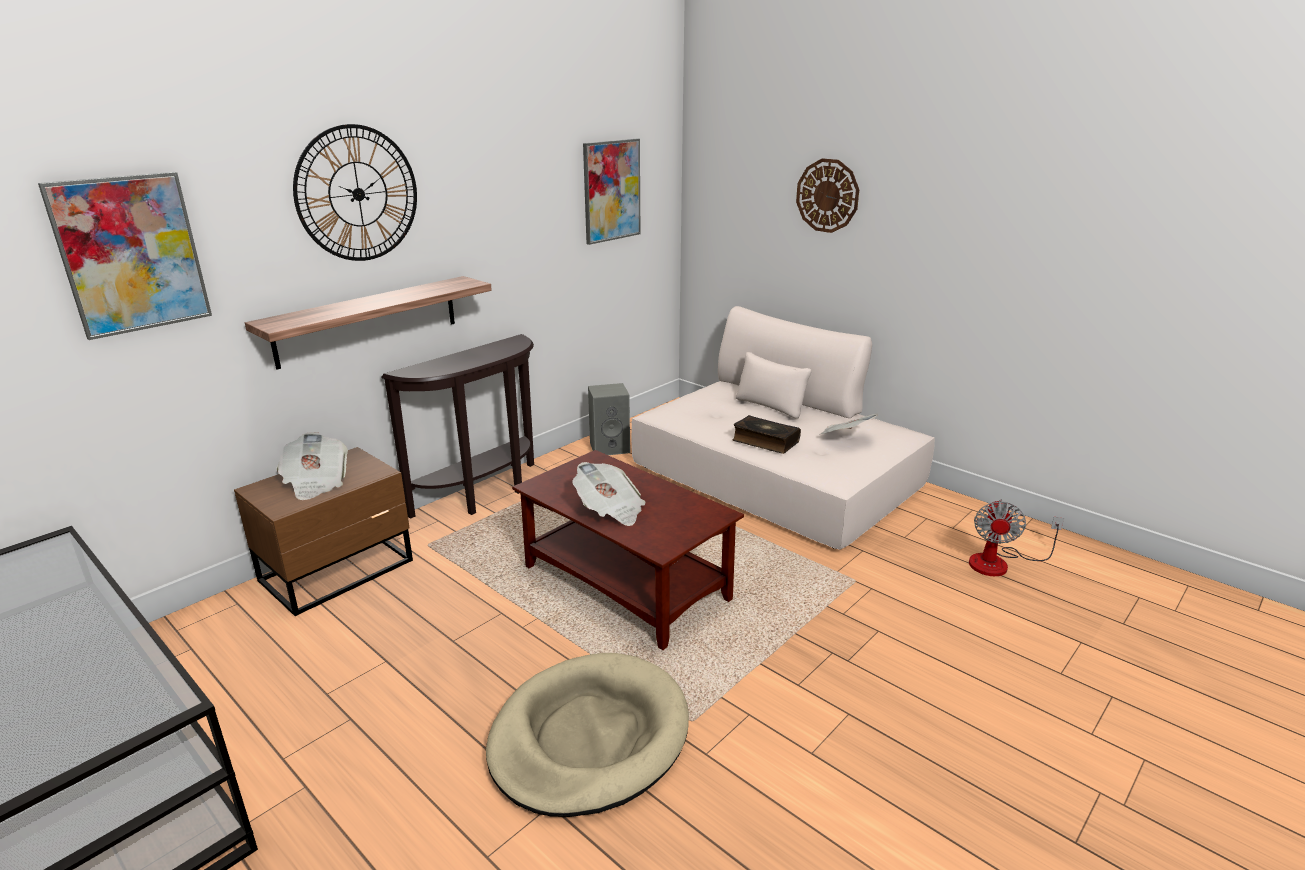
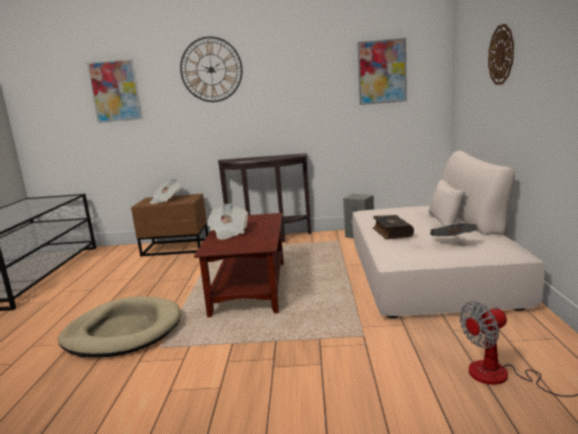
camera: 50 degrees right, 10 degrees down
shelf [245,276,492,369] -> none

